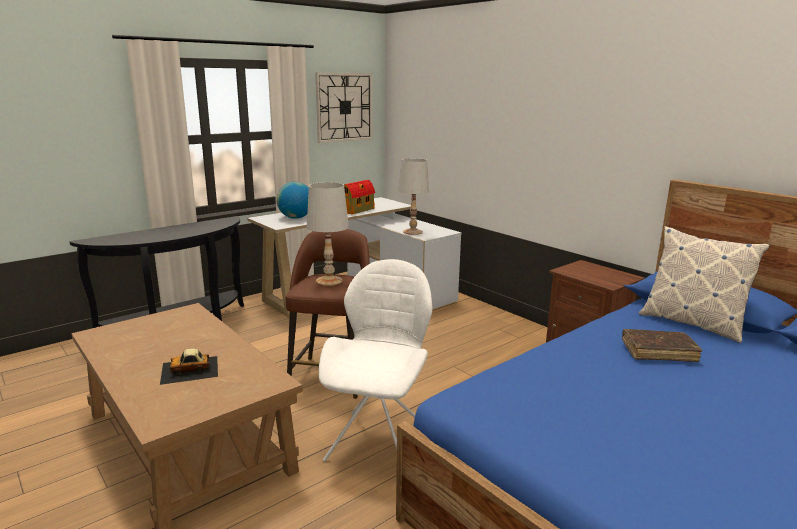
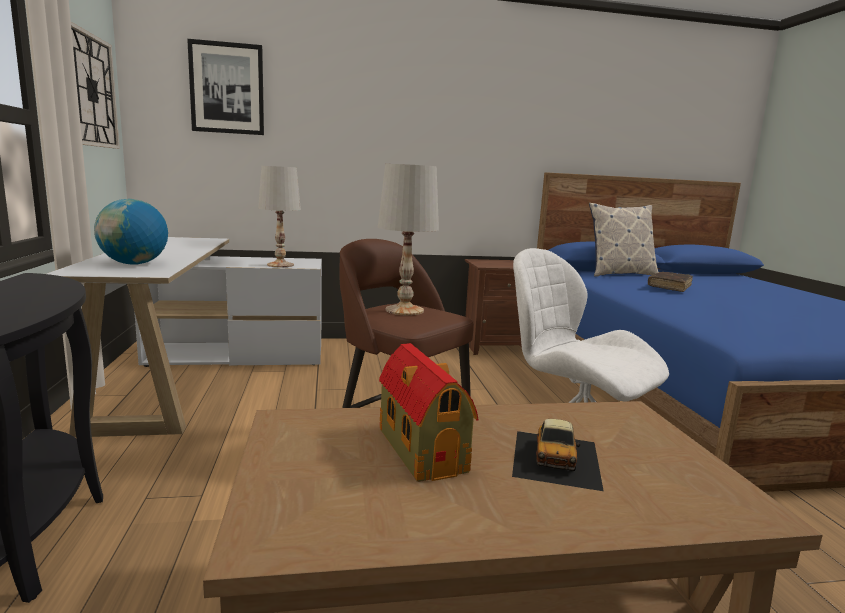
camera: 60 degrees left, 5 degrees down
toy house [344,180,375,215] -> toy house moved to [379,343,479,482]
none -> picture [187,39,264,135]

